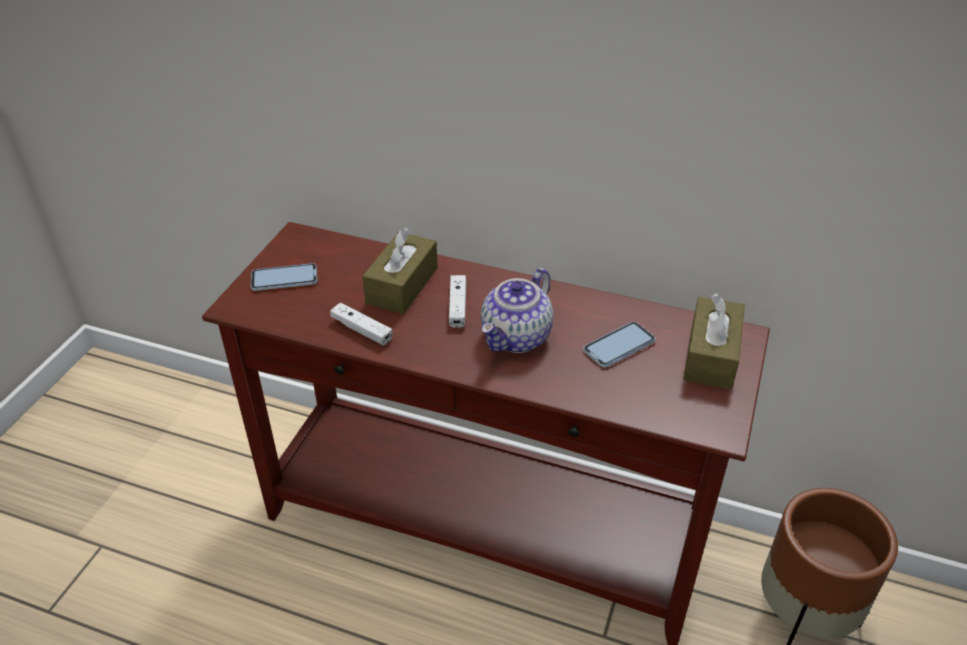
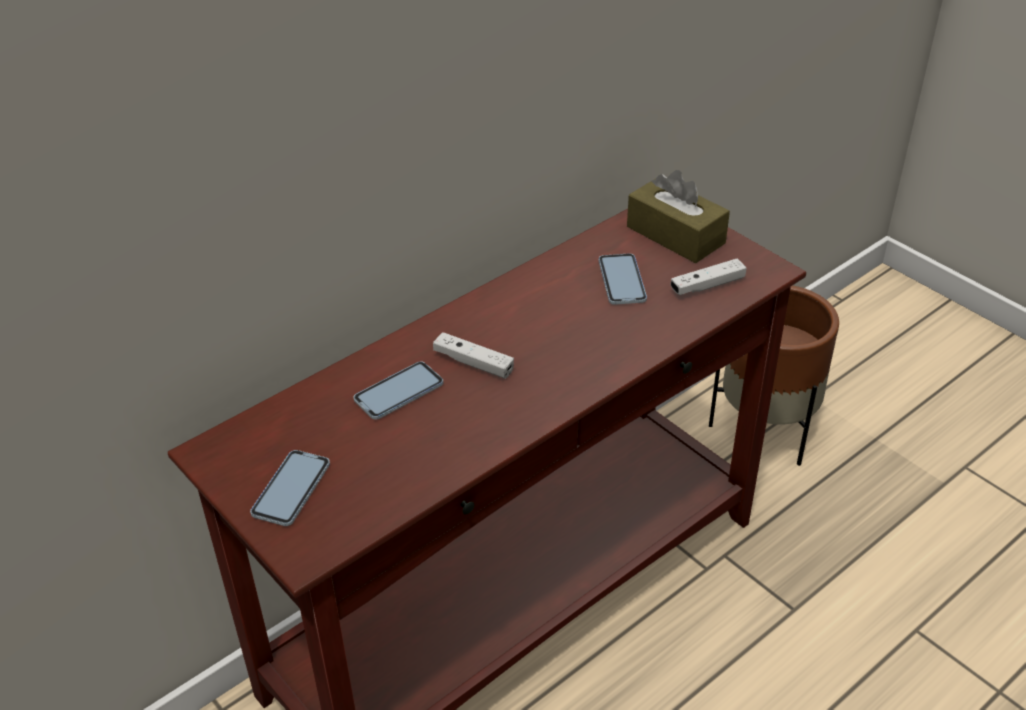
camera: 60 degrees left, 0 degrees up
white game controller [330,303,392,346] -> white game controller moved to [671,259,747,295]
brown tissue box [362,226,438,314] -> phone [353,361,443,420]
teapot [481,268,553,353] -> none

